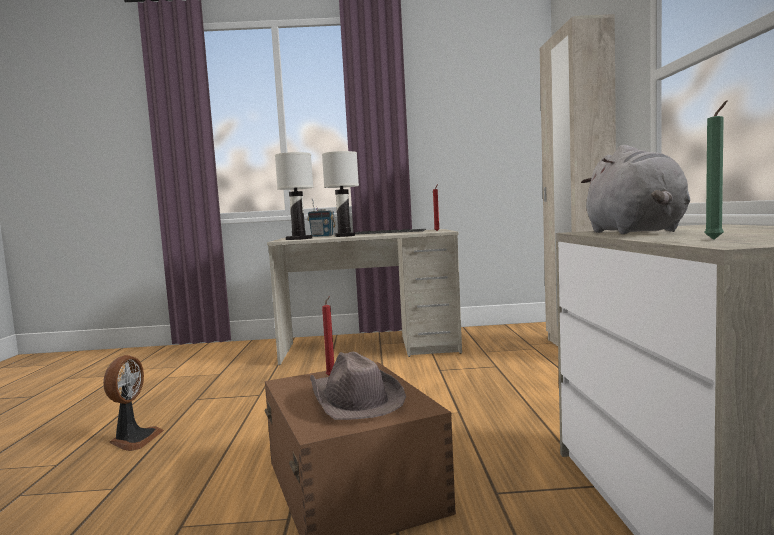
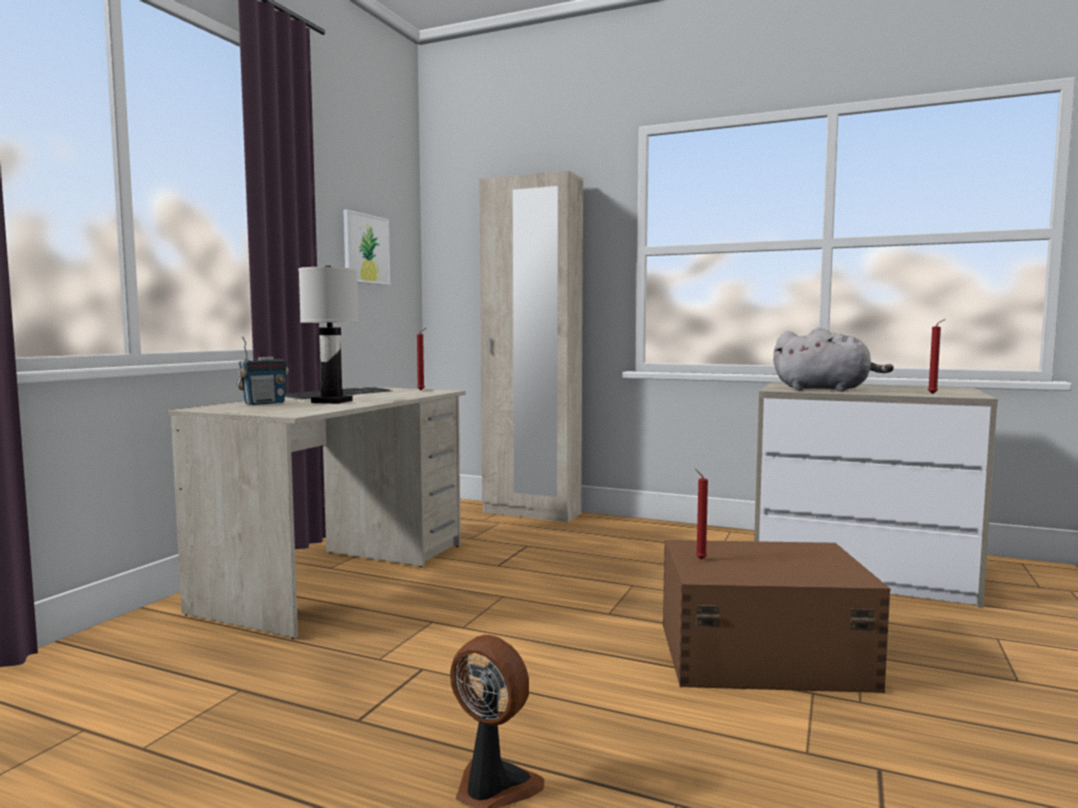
camera: 65 degrees left, 0 degrees up
white table lamp [275,152,314,240] -> none
brown hat [310,352,406,420] -> none
green candle [704,100,728,240] -> red candle [928,319,946,394]
none -> picture [344,209,390,285]

